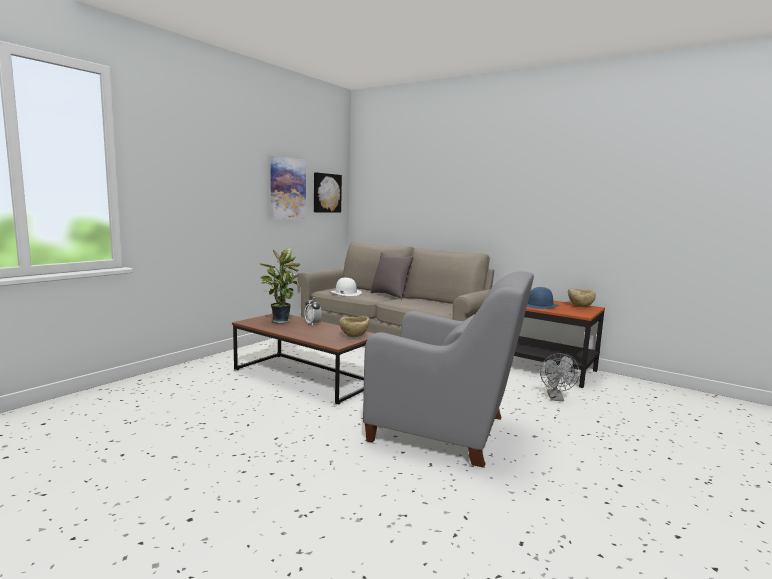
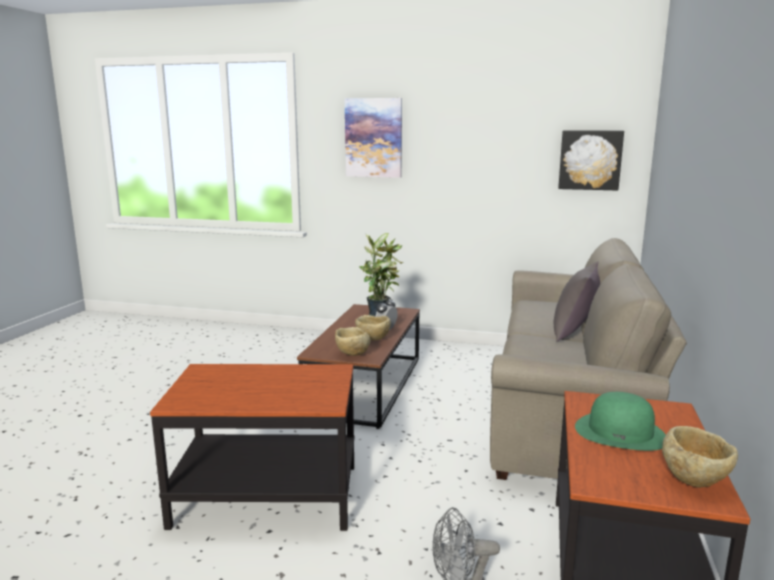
camera: 70 degrees right, 5 degrees up
picture [270,156,306,219] -> picture moved to [345,98,402,178]
white hat [331,278,362,296] -> none
grey armchair [363,271,534,468] -> side table [150,364,354,531]
blue hat [527,287,559,309] -> green hat [575,392,666,451]
none -> beige bowl [355,315,391,340]

